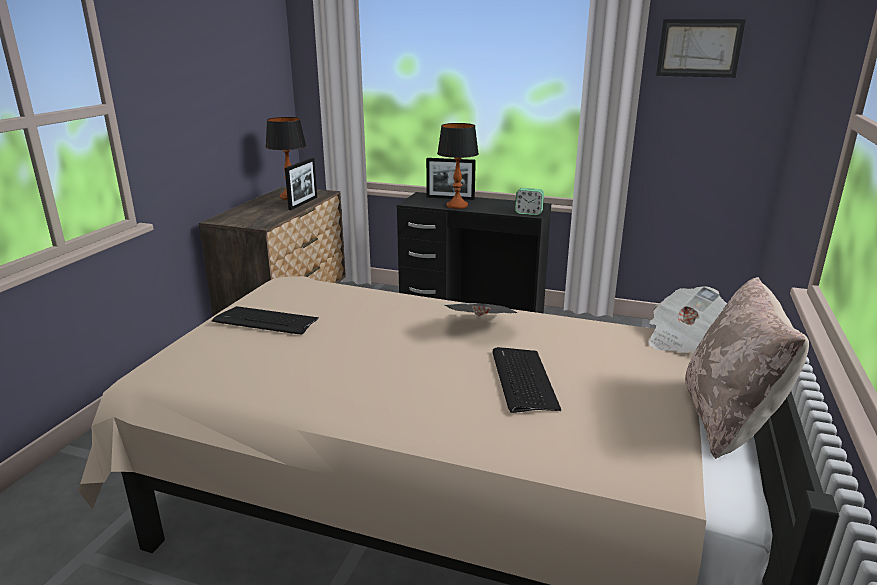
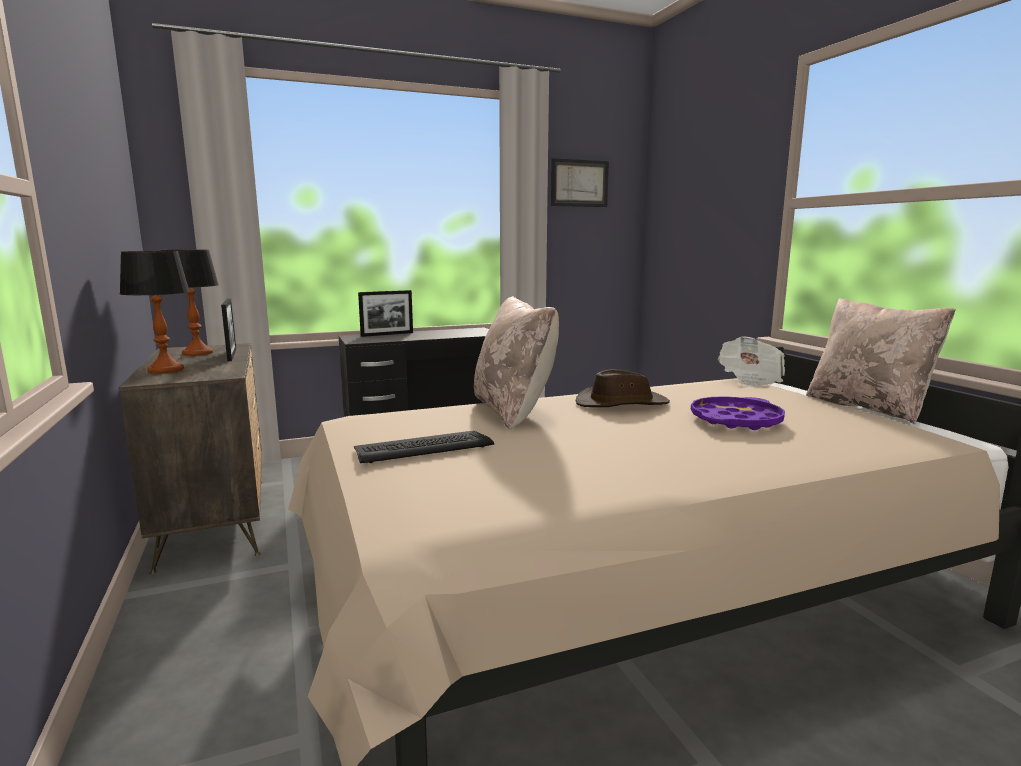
camera: 40 degrees left, 10 degrees down
table lamp [437,123,479,209] -> table lamp moved to [119,251,190,373]
newspaper [442,303,517,316] -> brown hat [576,369,670,407]
keyboard [493,347,561,413] -> purple tray [691,397,785,430]
alarm clock [515,188,544,215] -> none
none -> beige pillow [474,296,559,430]

